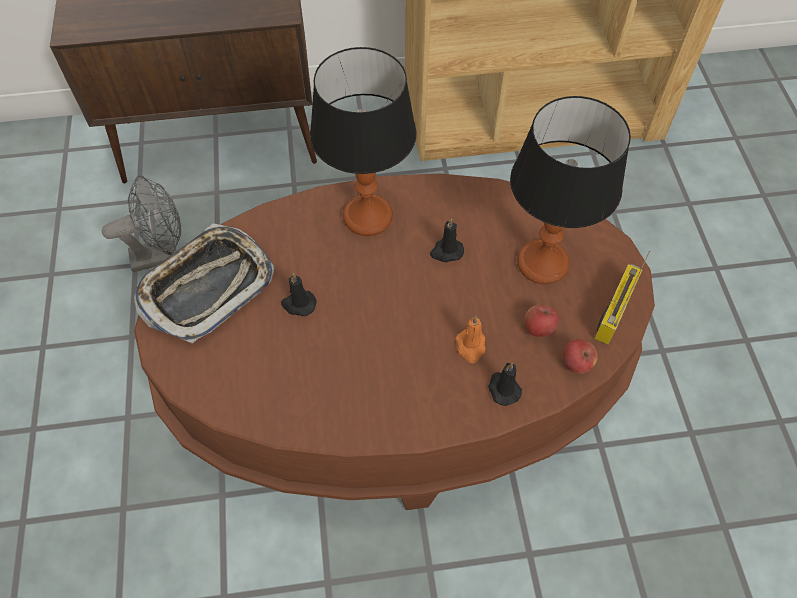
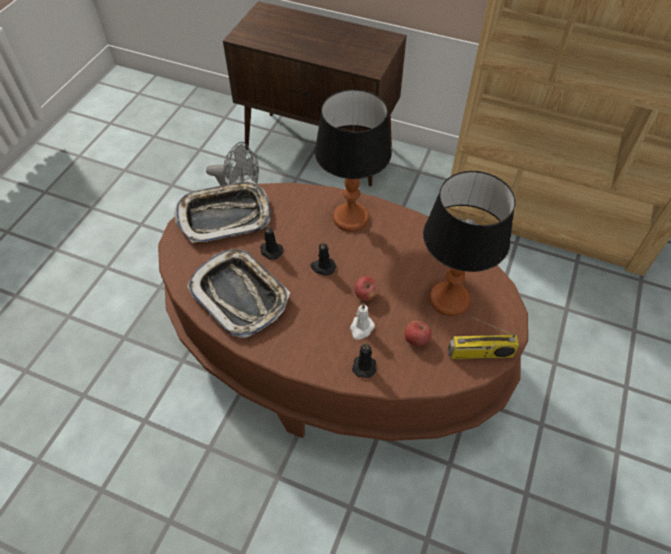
camera: 30 degrees right, 5 degrees down
black candle [430,218,464,262] -> black candle moved to [310,241,336,276]
orange candle [455,316,486,363] -> white candle [350,303,375,340]
apple [563,339,598,374] -> apple moved to [354,276,379,301]
radio [594,251,650,345] -> radio turned 150 degrees counterclockwise [447,317,519,359]
none -> tray [187,249,290,338]

